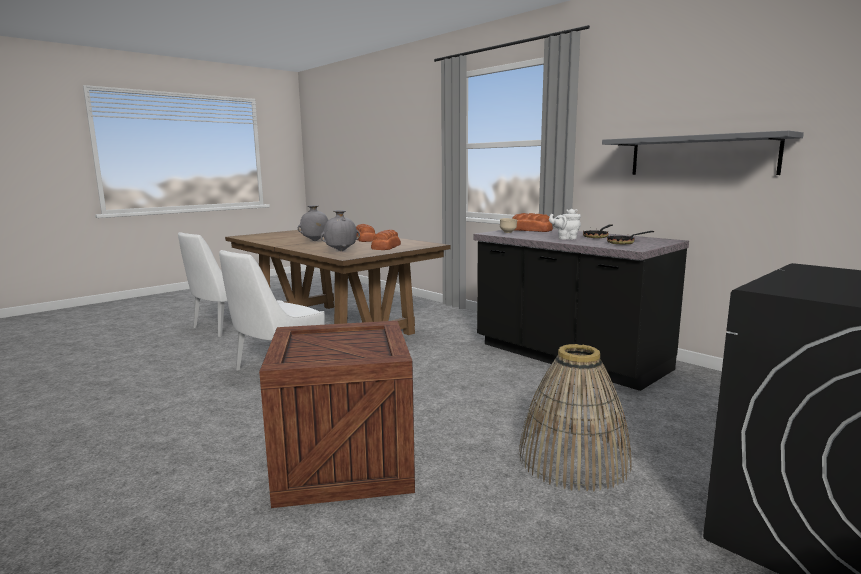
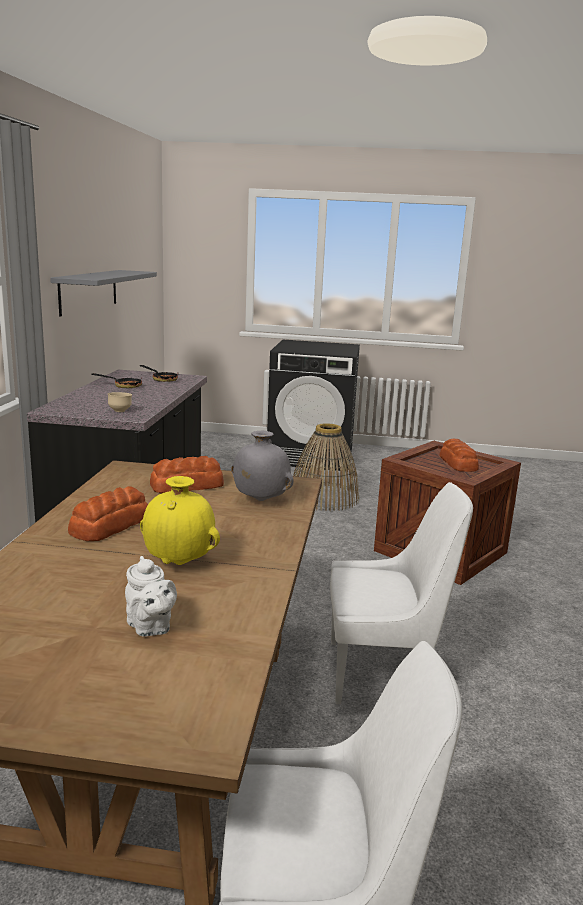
camera: 130 degrees left, 5 degrees up
grey vase [298,205,328,241] -> yellow vase [140,476,220,565]
bread [512,213,553,232] -> bread moved to [439,439,479,472]
white teapot [549,209,581,240] -> white teapot moved to [125,556,177,637]

